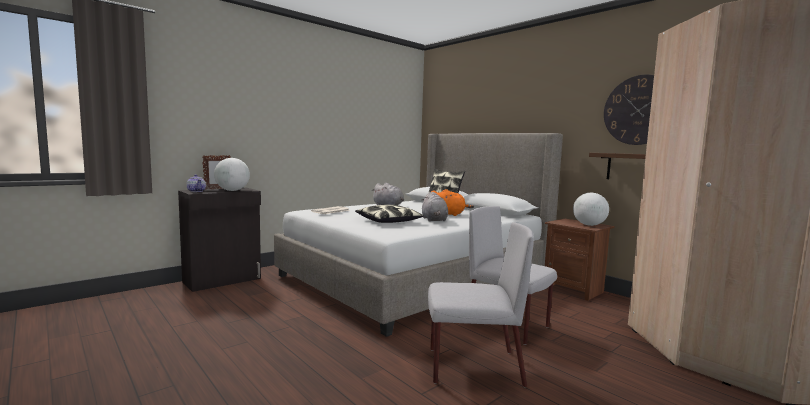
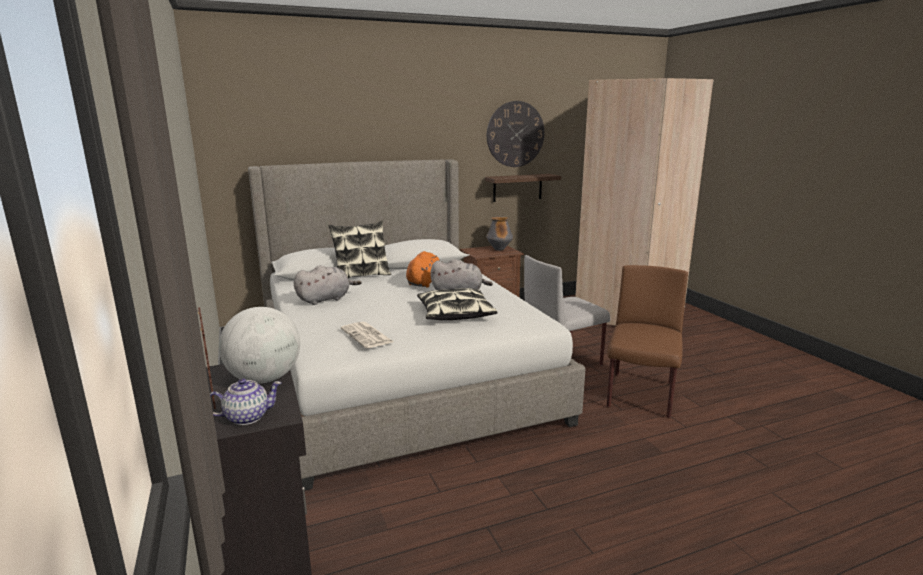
camera: 70 degrees left, 10 degrees up
grey chair [428,222,534,387] -> brown chair [607,265,688,418]
globe [573,193,609,226] -> vase [486,216,513,251]

